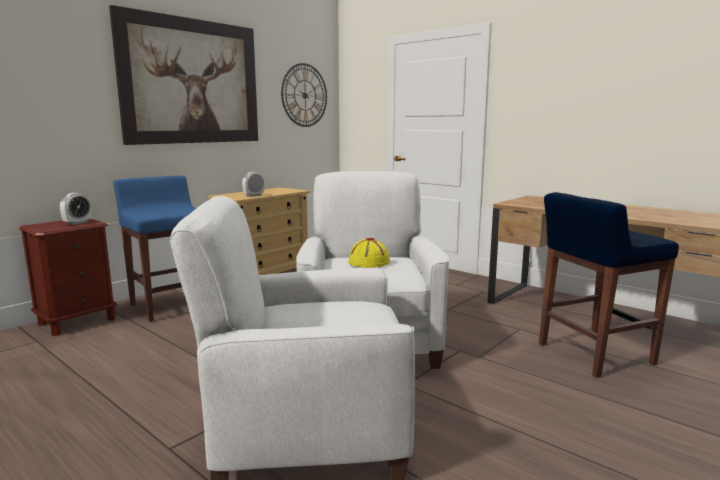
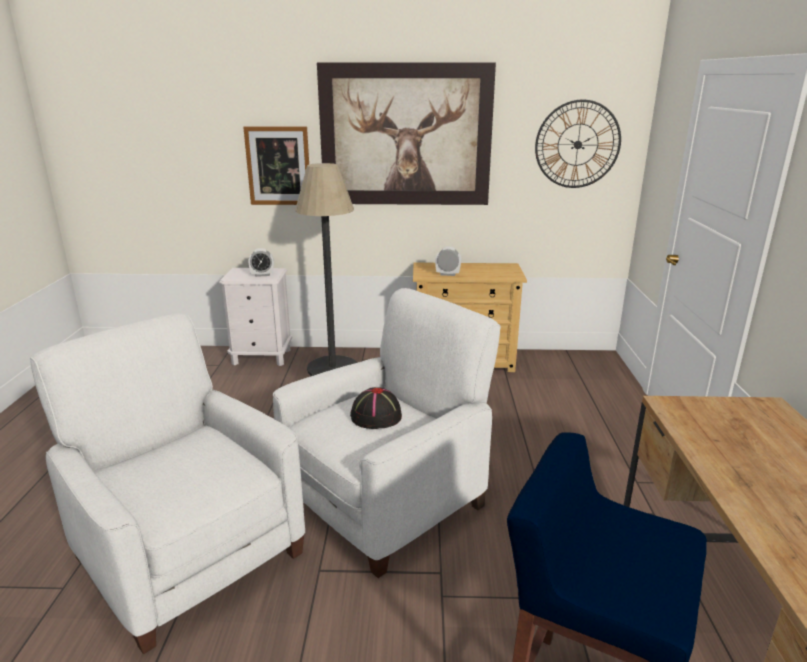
camera: 50 degrees right, 10 degrees up
brown nightstand [19,218,117,336] -> white nightstand [219,268,292,366]
blue stool [113,175,196,322] -> floor lamp [295,163,357,376]
yellow hat [348,238,390,268] -> black hat [350,387,402,429]
none -> picture [243,126,309,205]

